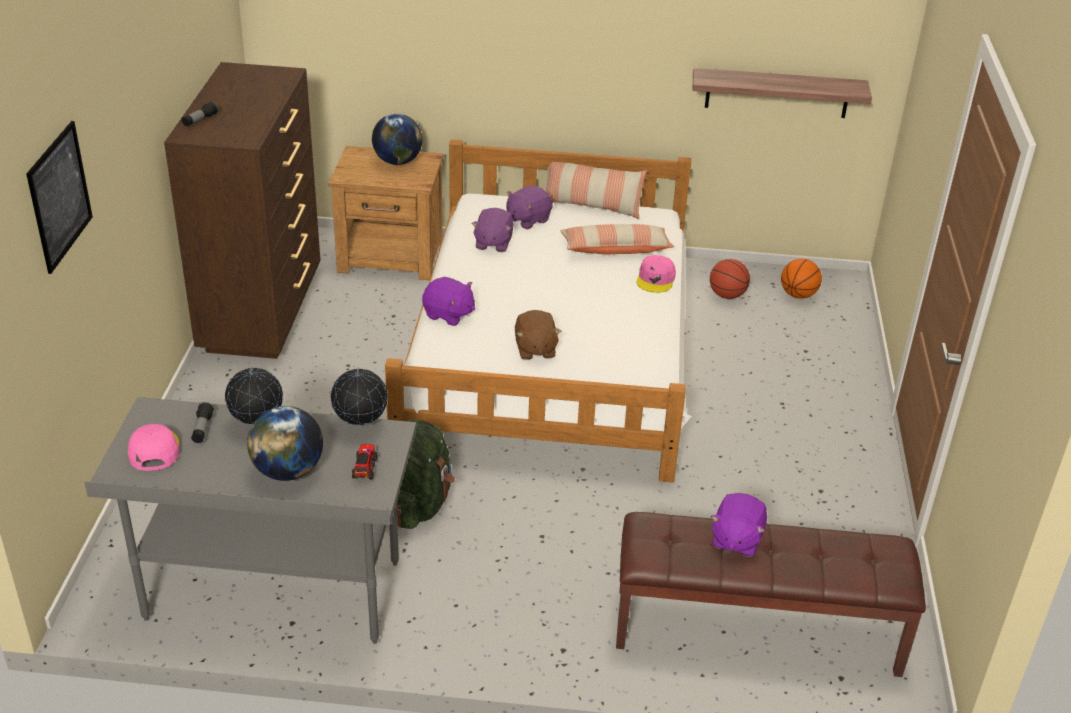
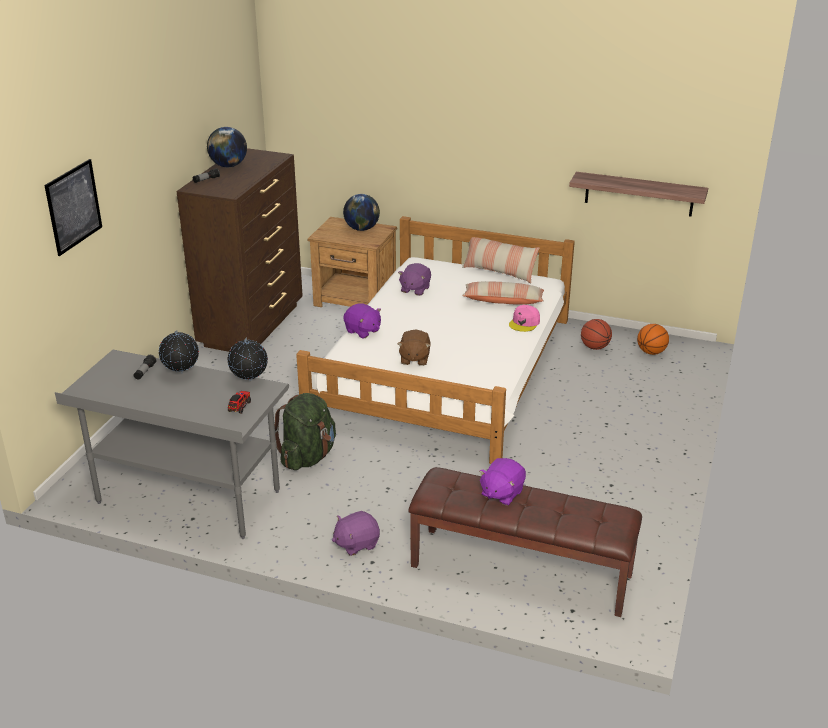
camera: 15 degrees right, 5 degrees down
pink cap [128,424,179,471] -> none
globe [247,406,323,481] -> globe moved to [207,127,247,167]
purple plush toy [506,186,553,229] -> purple plush toy moved to [332,511,380,556]

